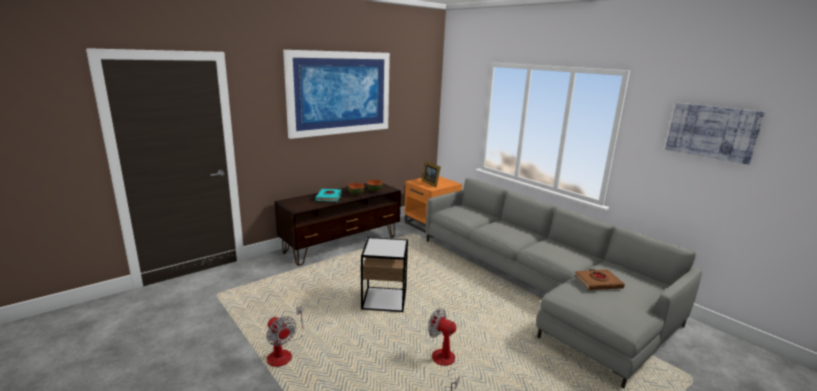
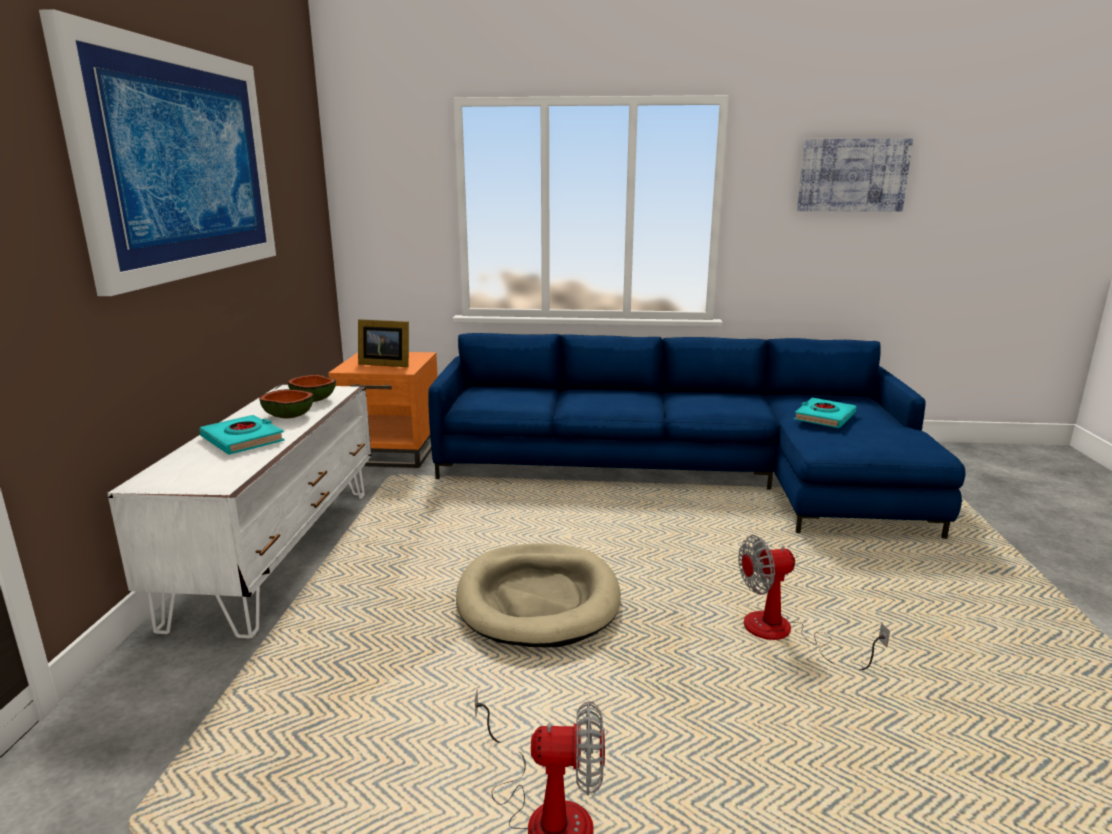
camera: 45 degrees left, 0 degrees up
brown tv stand [275,183,401,266] -> white tv stand [107,385,372,638]
side table [361,237,408,312] -> beige dog bed [456,543,621,647]
grey sofa [426,178,702,389] -> blue sofa [428,333,966,539]
brown book [574,269,625,290] -> turquoise book [794,398,857,428]

